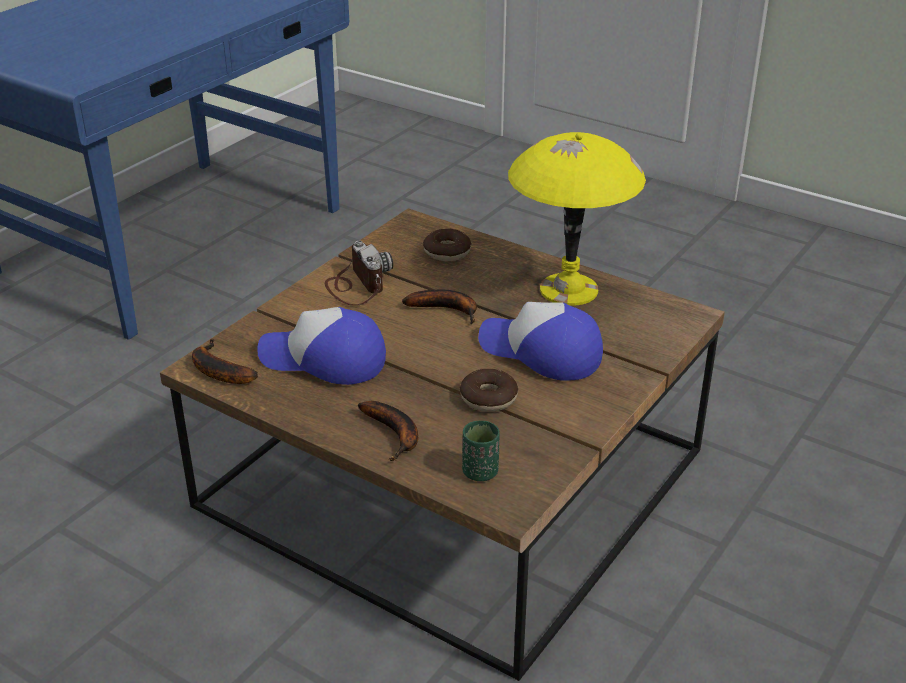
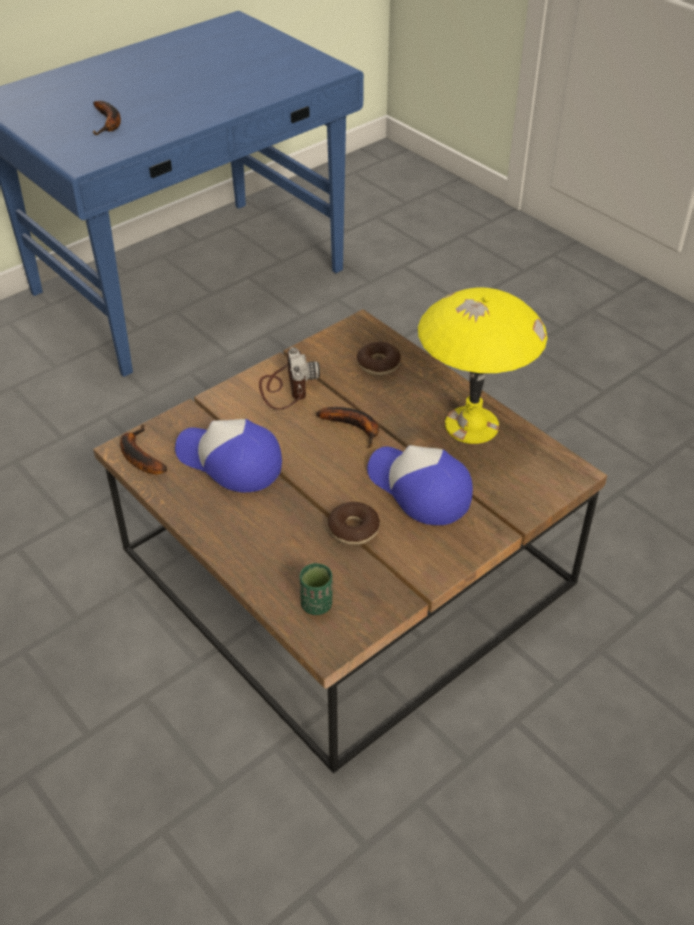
camera: 15 degrees right, 10 degrees up
banana [358,401,418,461] -> banana moved to [92,101,121,135]

